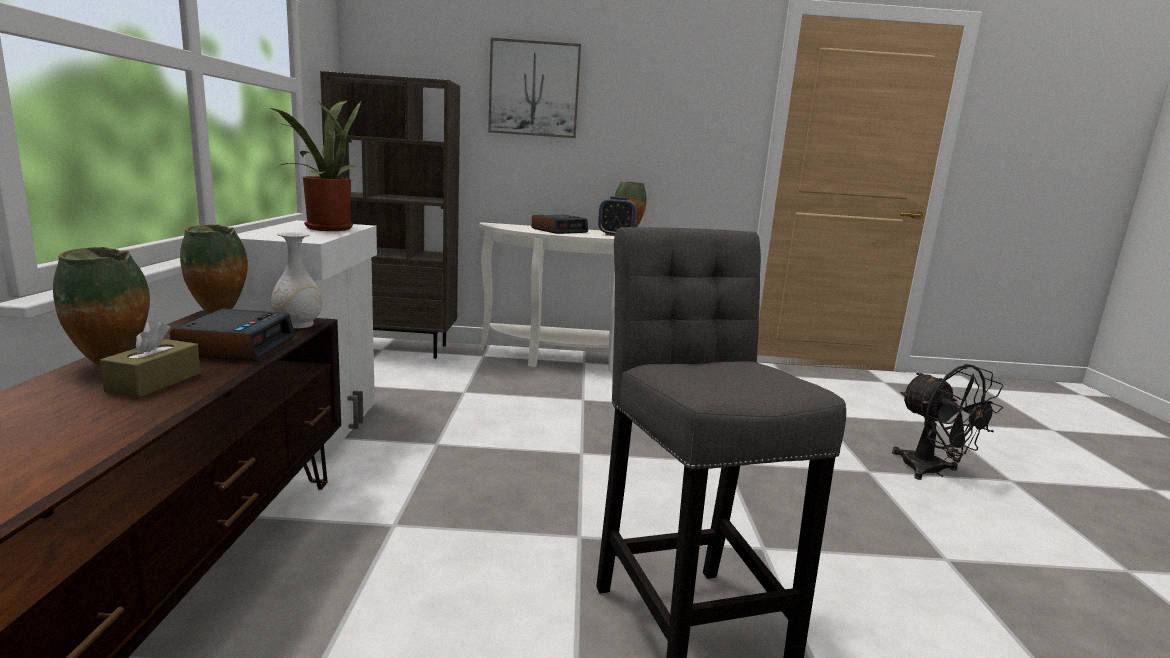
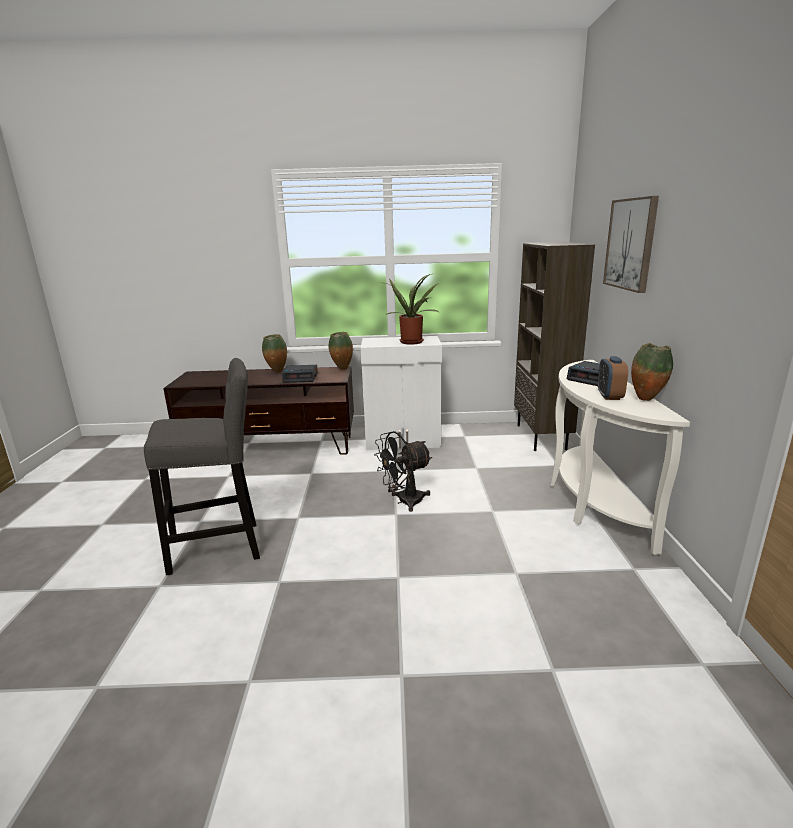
camera: 90 degrees right, 5 degrees up
brown tissue box [100,320,201,398] -> none
white vase [271,232,323,329] -> none
black fan [892,364,1003,480] -> black fan moved to [374,431,432,512]

